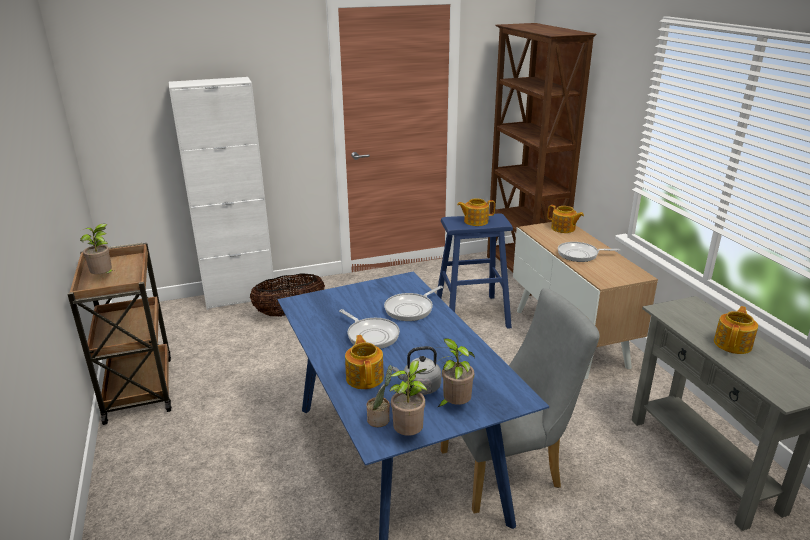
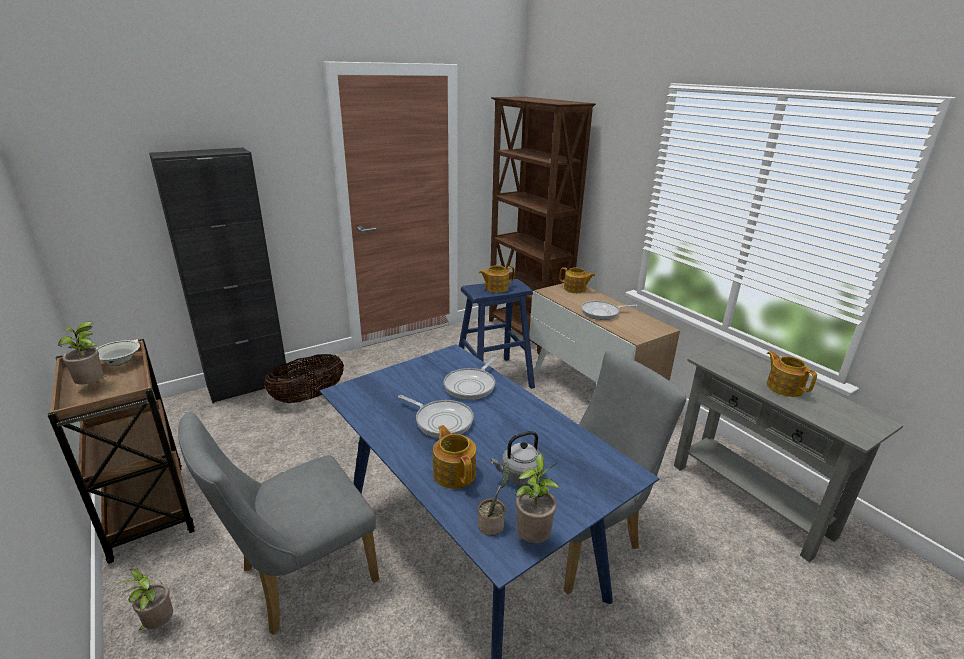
camera: 15 degrees left, 0 degrees up
white cabinet [169,77,274,310] -> black cabinet [149,147,286,403]
potted plant [438,338,475,407] -> potted plant moved to [116,569,173,631]
teapot [714,306,758,354] -> teapot turned 45 degrees counterclockwise [767,351,817,397]
none -> white bowl [96,340,140,366]
none -> grey chair [178,412,379,635]

